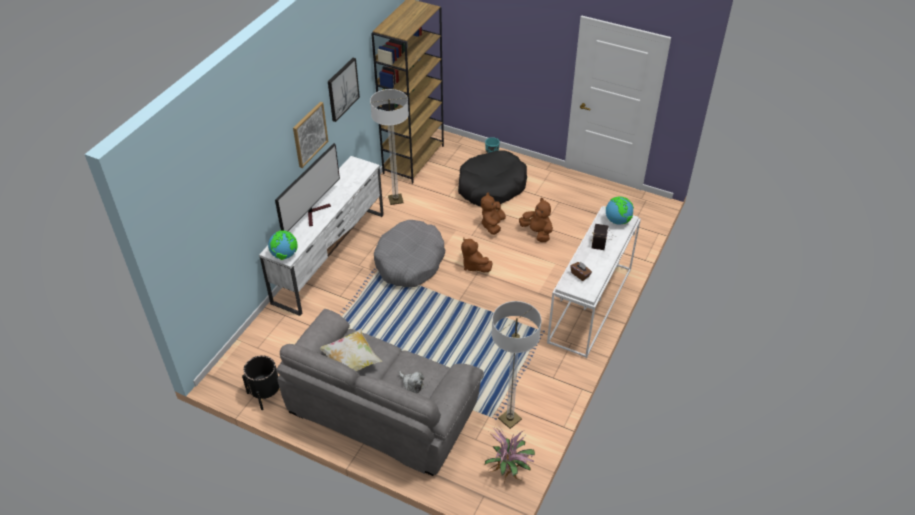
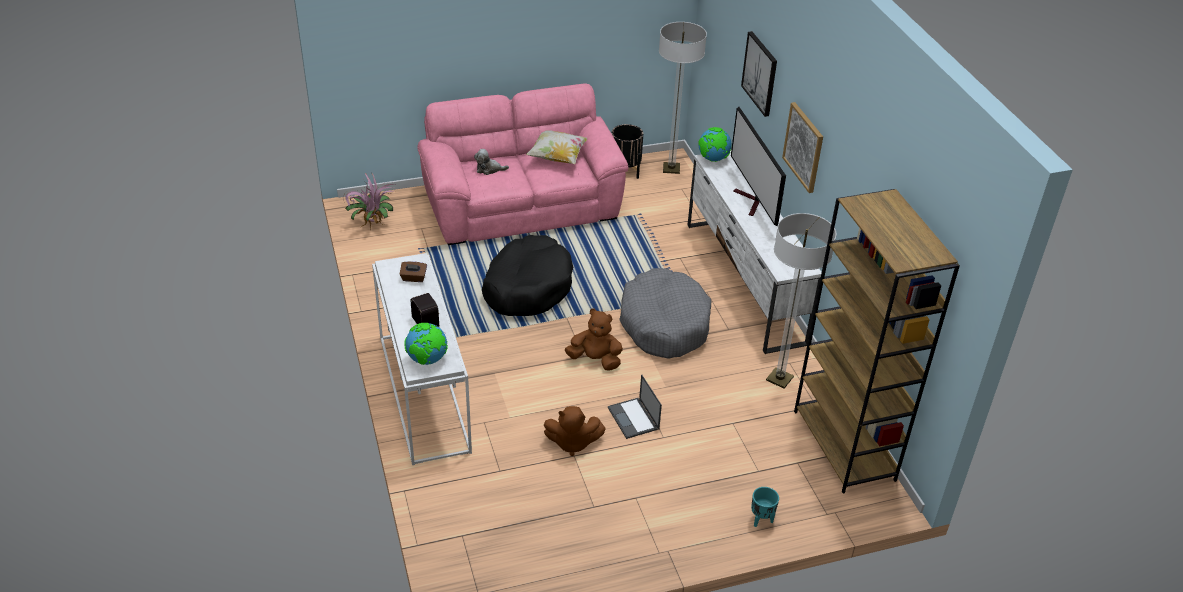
camera: 135 degrees right, 5 degrees down
grey sofa [276,309,484,476] -> pink sofa [417,84,628,245]
picture [328,58,360,122] -> picture moved to [741,31,777,117]
black dog bed [458,150,527,206] -> black dog bed moved to [482,235,573,316]
brown plush toy [481,193,506,235] -> laptop [608,374,662,439]
floor lamp [491,301,542,429] -> floor lamp moved to [659,22,707,174]

